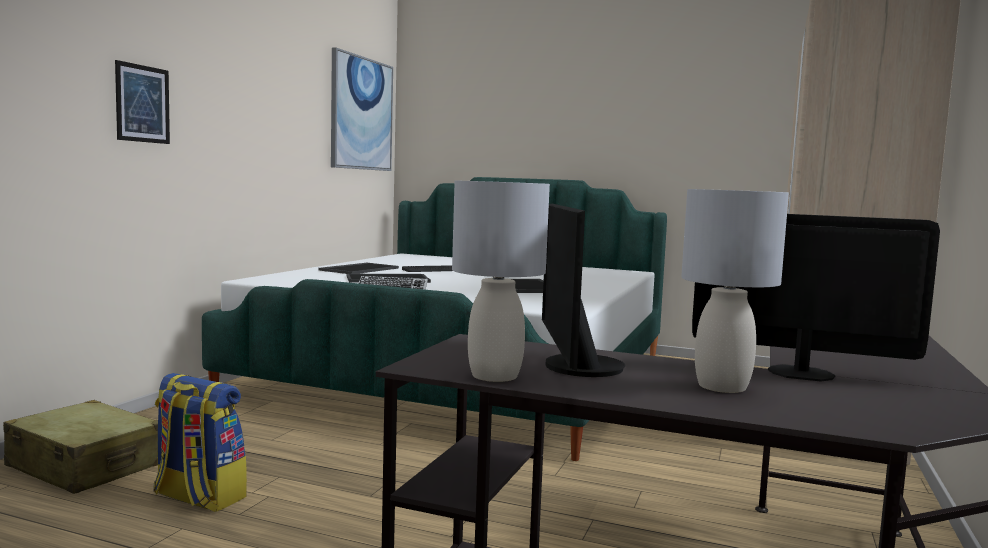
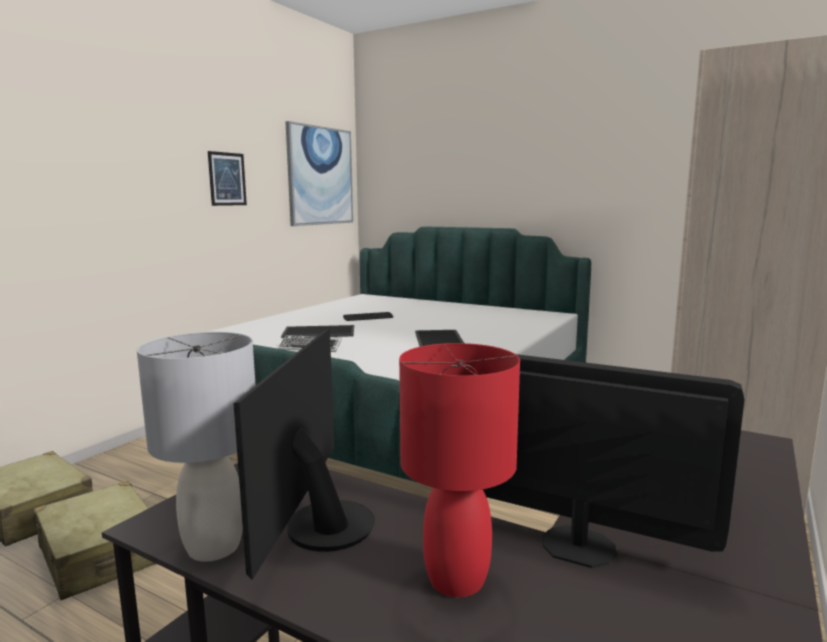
camera: 10 degrees right, 5 degrees up
picture [115,60,170,144] -> picture moved to [208,151,247,206]
backpack [153,373,247,512] -> beige suitcase [34,481,156,600]
tray [319,263,399,274] -> none
grey table lamp [681,189,789,393] -> red table lamp [399,343,520,597]

